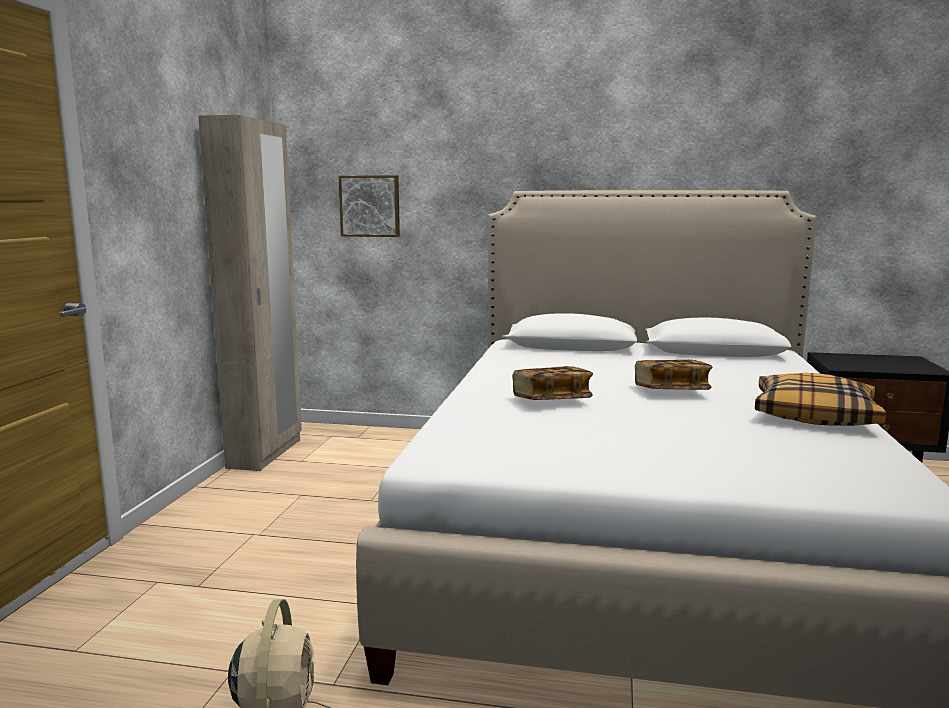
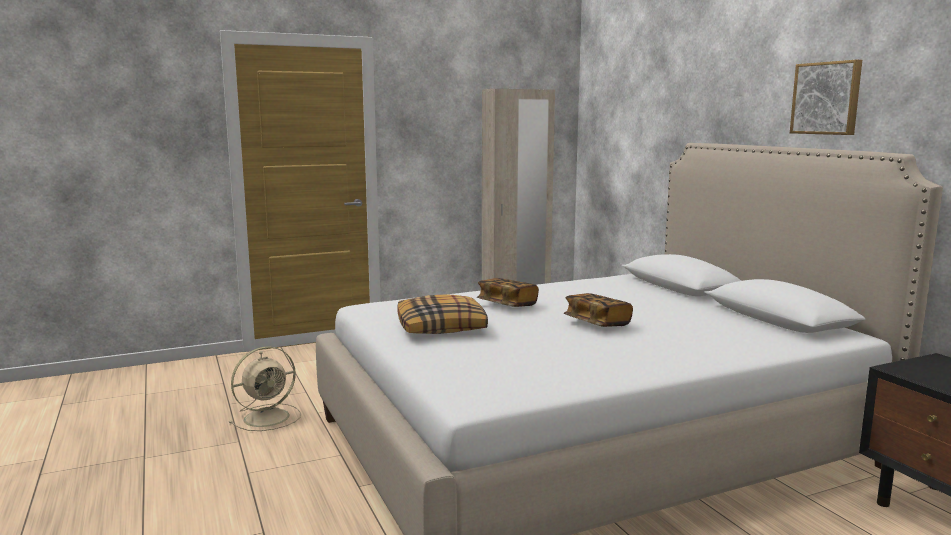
camera: 55 degrees right, 0 degrees up
picture [339,175,400,237] -> picture moved to [790,60,862,135]
pillow [755,373,886,426] -> pillow moved to [397,294,488,334]

